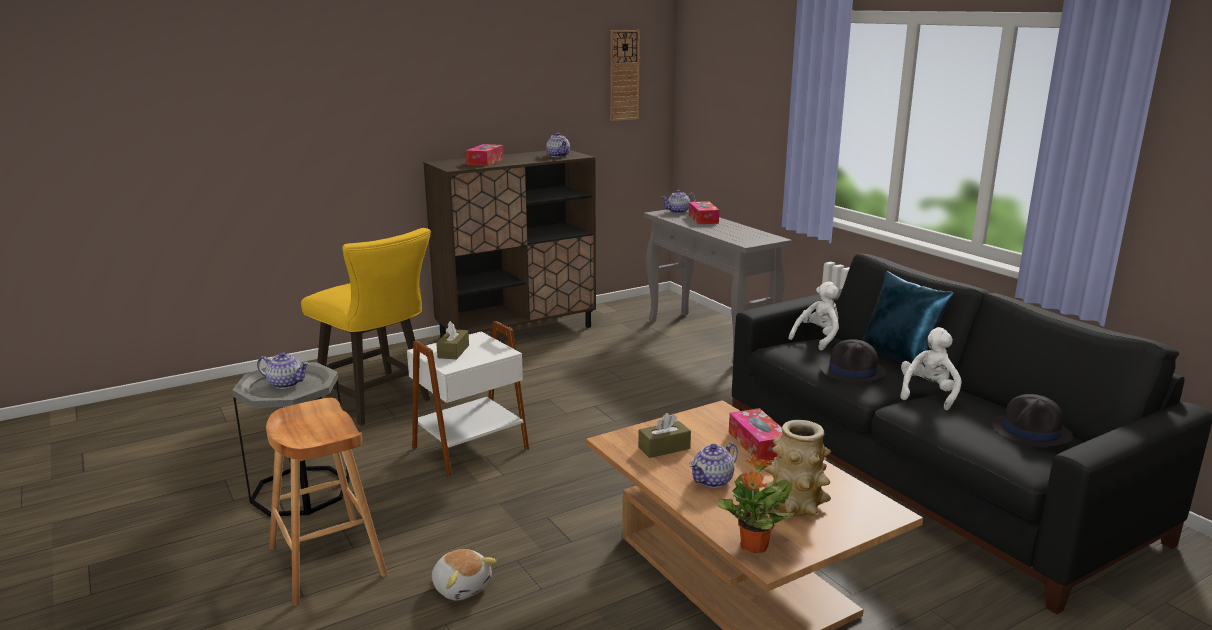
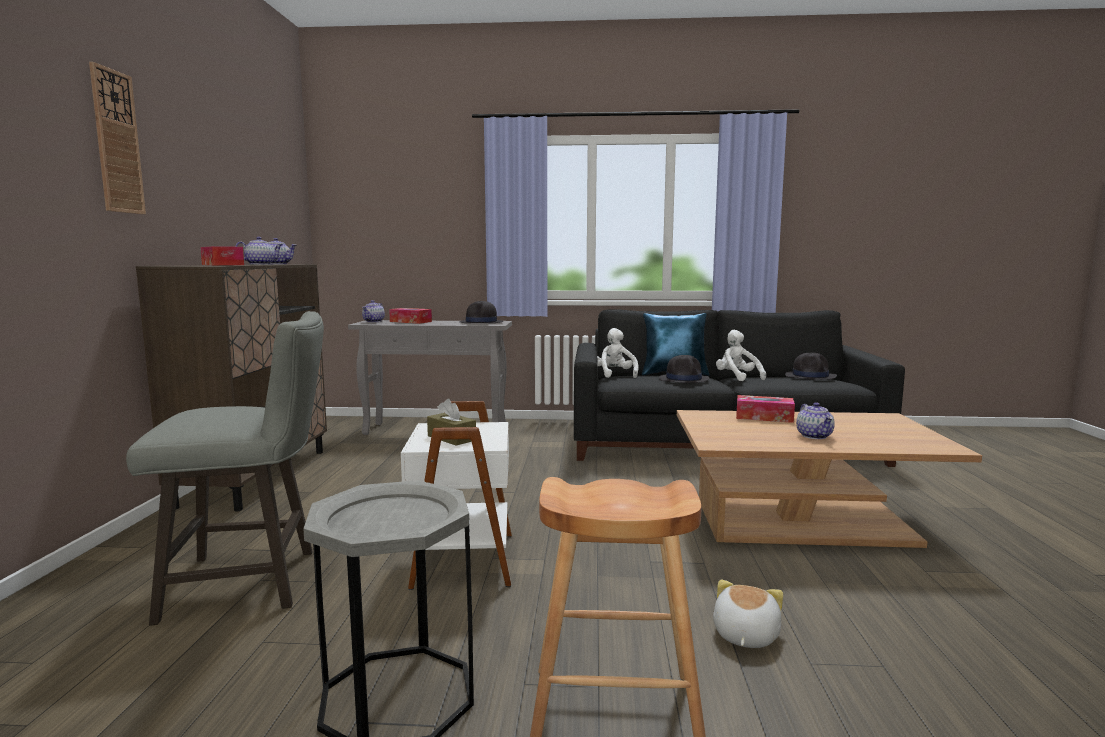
camera: 55 degrees left, 10 degrees down
teapot [257,352,309,389] -> teapot moved to [235,237,283,265]
yellow stool [301,228,431,425] -> grey stool [126,311,324,626]
plush toy [432,549,497,600] -> plush toy turned 60 degrees counterclockwise [713,579,783,648]
wall clock [610,30,640,121] -> wall clock moved to [89,62,146,214]
brown tissue box [638,413,691,458] -> none
potted plant [718,456,794,553] -> none
vase [763,420,831,516] -> none
none -> black hat [459,301,503,323]

